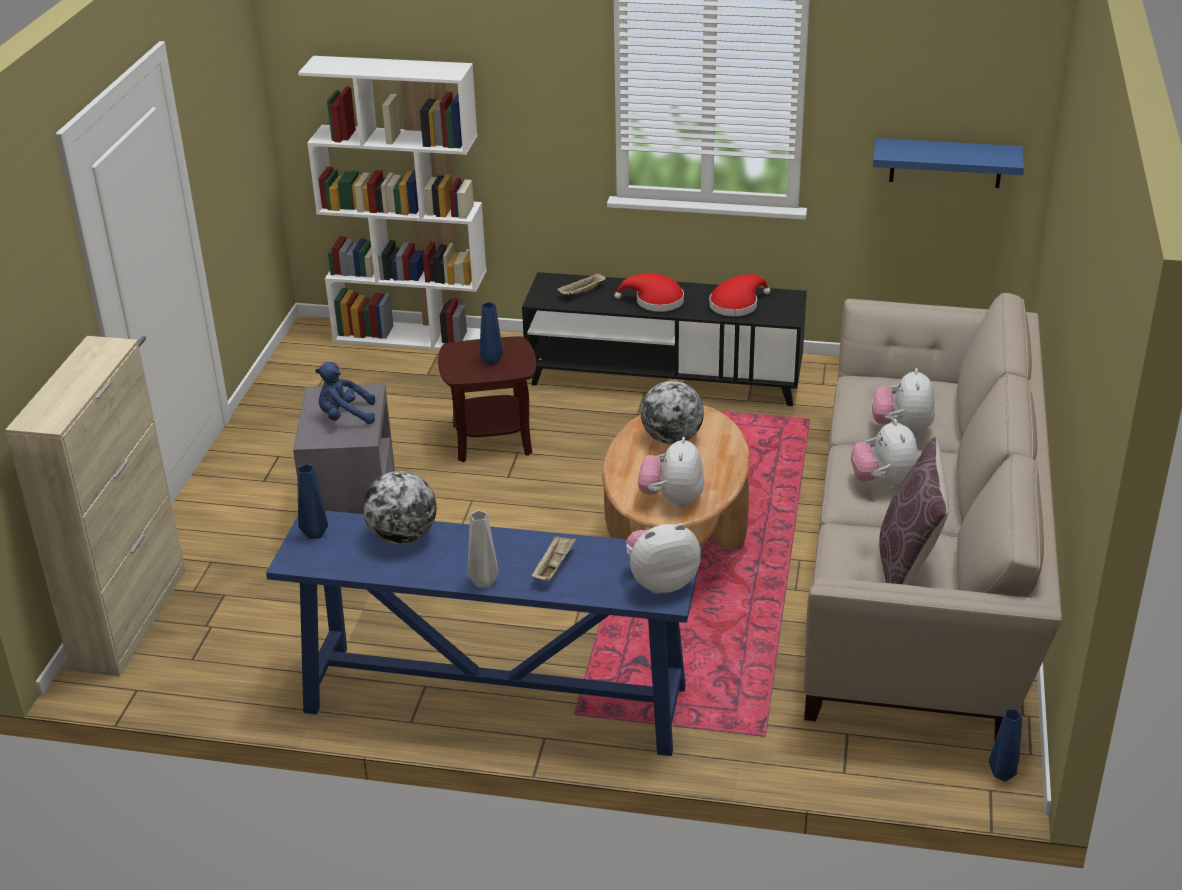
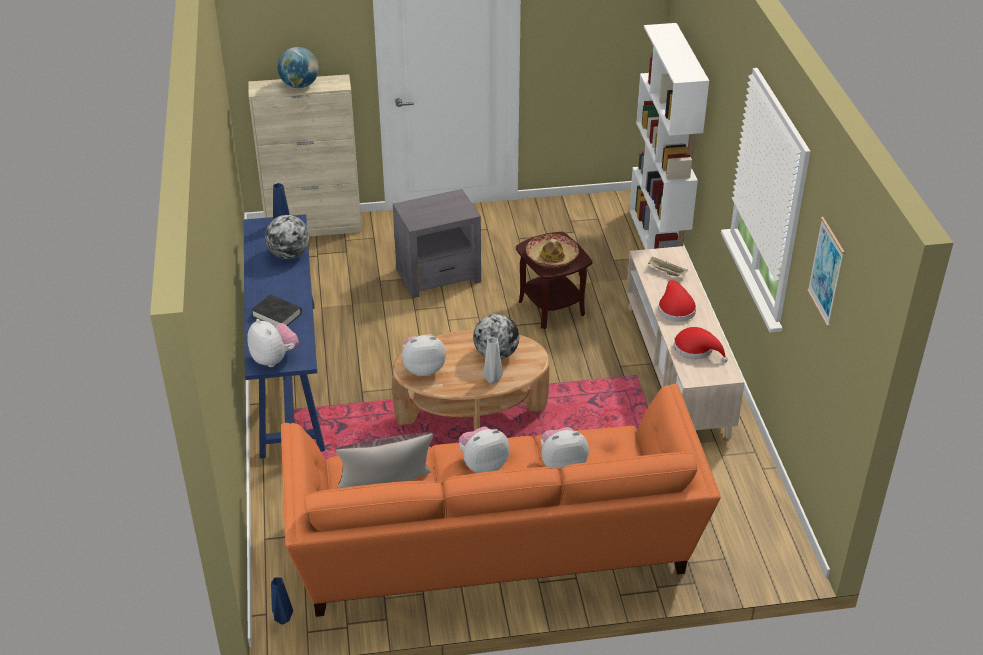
camera: 70 degrees right, 5 degrees up
blue plush toy [315,362,375,424] -> none
grey vase [468,510,499,588] -> grey vase moved to [484,337,503,384]
blue vase [479,302,503,365] -> hat [526,234,579,267]
black tv stand [522,272,807,406] -> beige tv stand [626,246,745,439]
beige tray [532,535,576,581] -> black book [251,295,302,326]
beige sofa [804,293,1062,740] -> orange sofa [281,384,721,617]
blue shelf [873,138,1024,188] -> none
none -> globe [278,47,319,88]
none -> picture [807,217,845,327]

